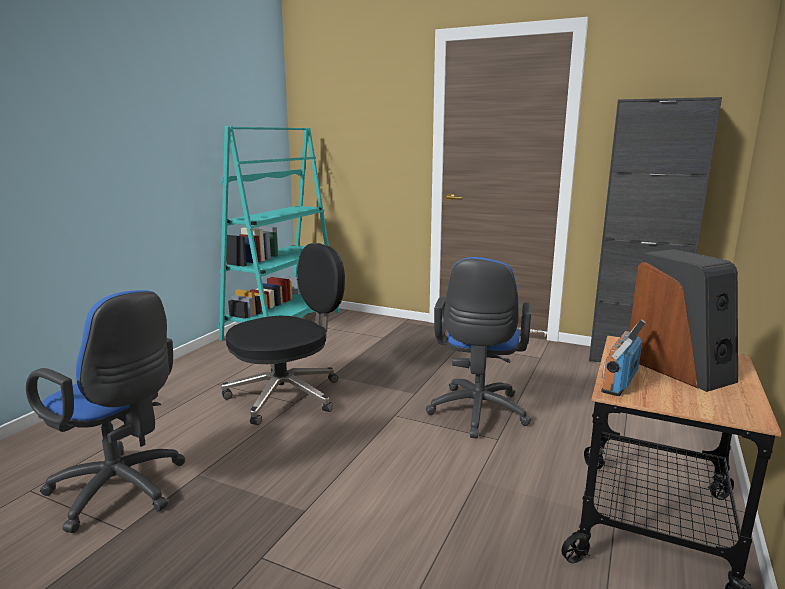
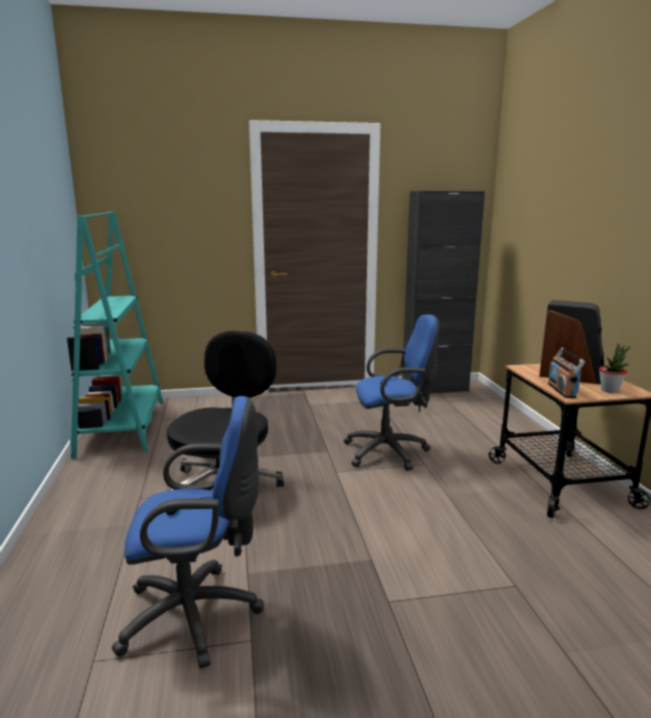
camera: 35 degrees left, 0 degrees up
blue office chair [426,257,531,438] -> blue office chair turned 75 degrees counterclockwise [343,315,439,471]
none -> potted plant [599,344,630,393]

